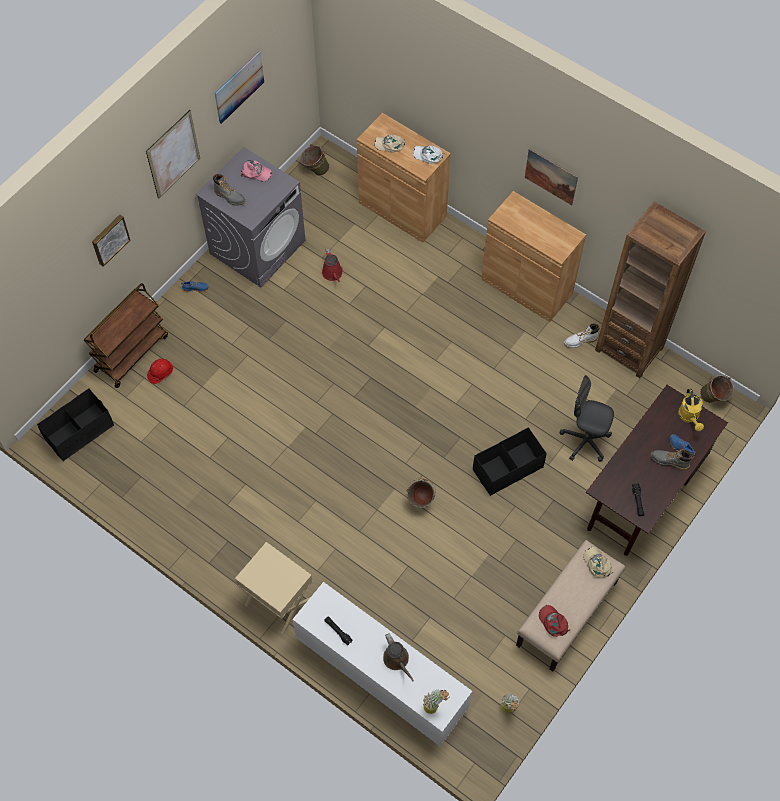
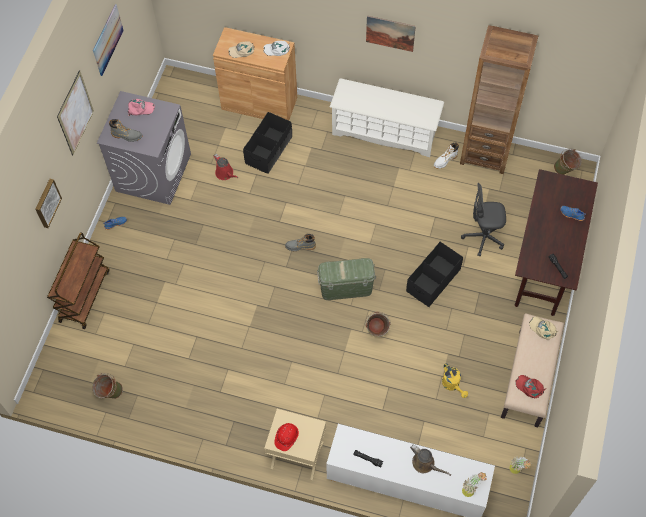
camera: 20 degrees left, 0 degrees up
black storage box [37,388,114,461] -> black storage box moved to [243,112,292,174]
red hard hat [147,359,173,384] -> red hard hat moved to [274,423,299,451]
green bucket [301,144,329,176] -> green bucket moved to [92,373,123,399]
brown cabinet [481,191,586,322] -> white shoe rack [330,78,444,157]
grey boot [650,449,692,470] -> grey boot moved to [285,234,316,251]
yellow watering can [678,389,704,431] -> yellow watering can moved to [442,363,468,398]
none -> green storage box [317,258,376,300]

